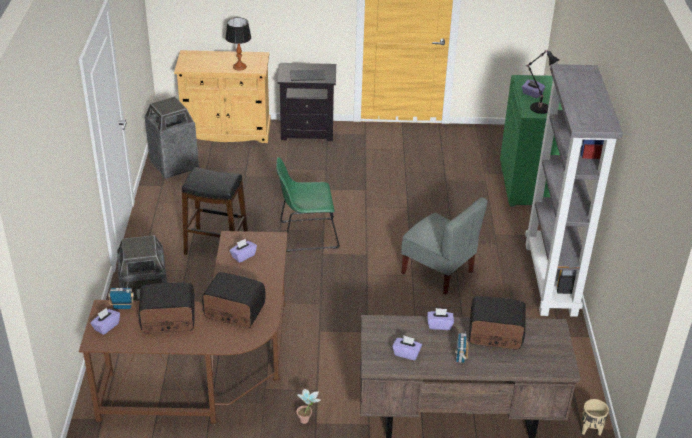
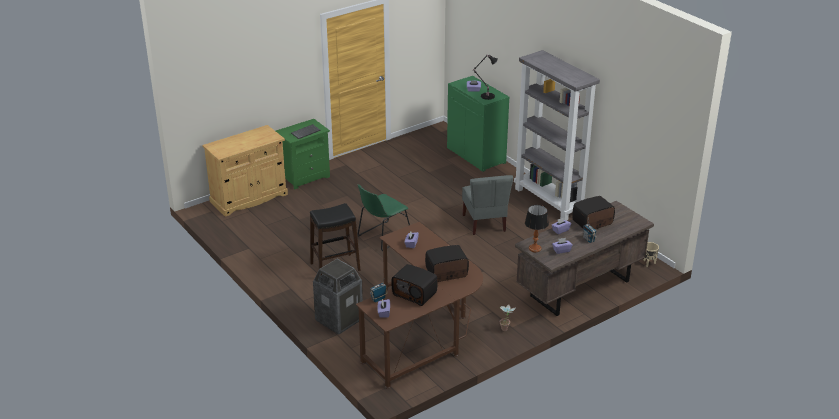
camera: 35 degrees left, 5 degrees down
radio [139,283,195,334] -> radio turned 105 degrees counterclockwise [391,264,438,306]
trash can [144,96,199,179] -> none
table lamp [225,17,251,71] -> table lamp moved to [525,205,549,252]
black nightstand [278,63,336,141] -> green nightstand [276,119,330,190]
grey chair [401,197,488,295] -> grey chair turned 75 degrees clockwise [462,175,513,235]

